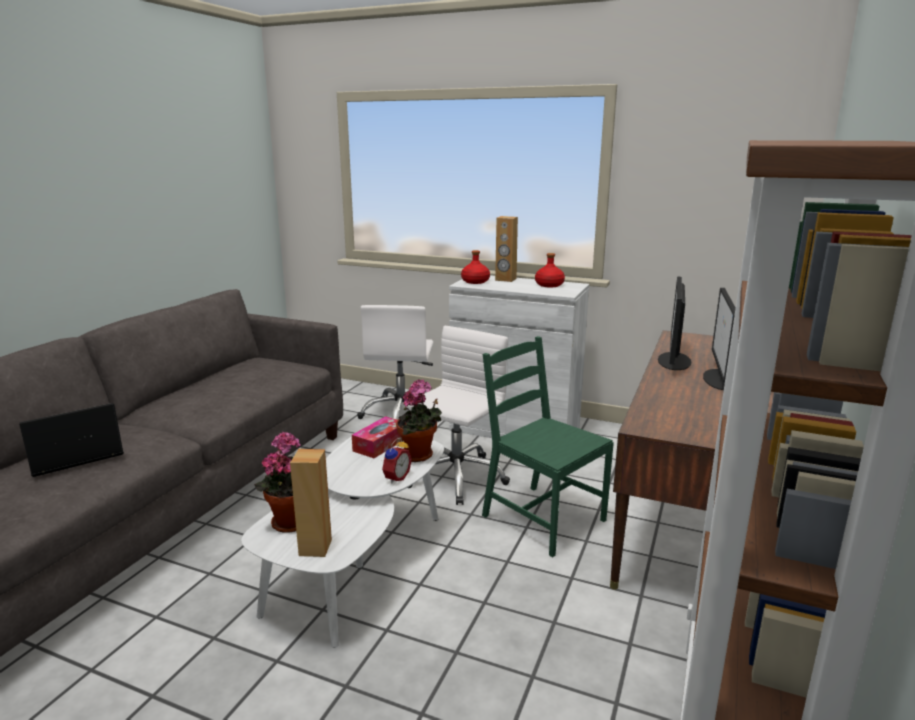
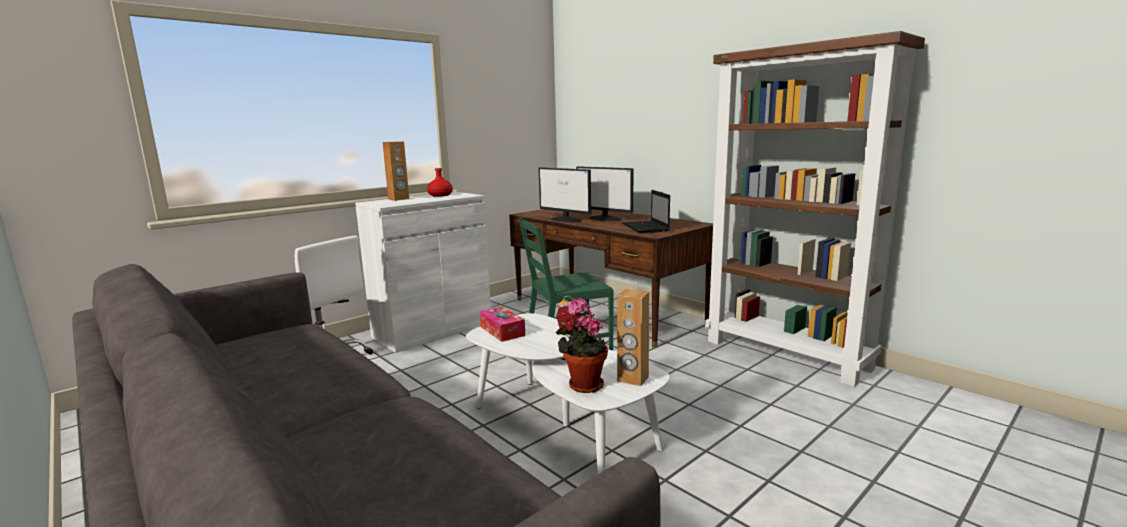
camera: 65 degrees left, 5 degrees down
laptop [19,403,124,477] -> laptop moved to [623,190,670,233]
potted plant [396,379,442,462] -> none
white office chair [404,326,510,505] -> none
red bottle [461,250,490,284] -> none

